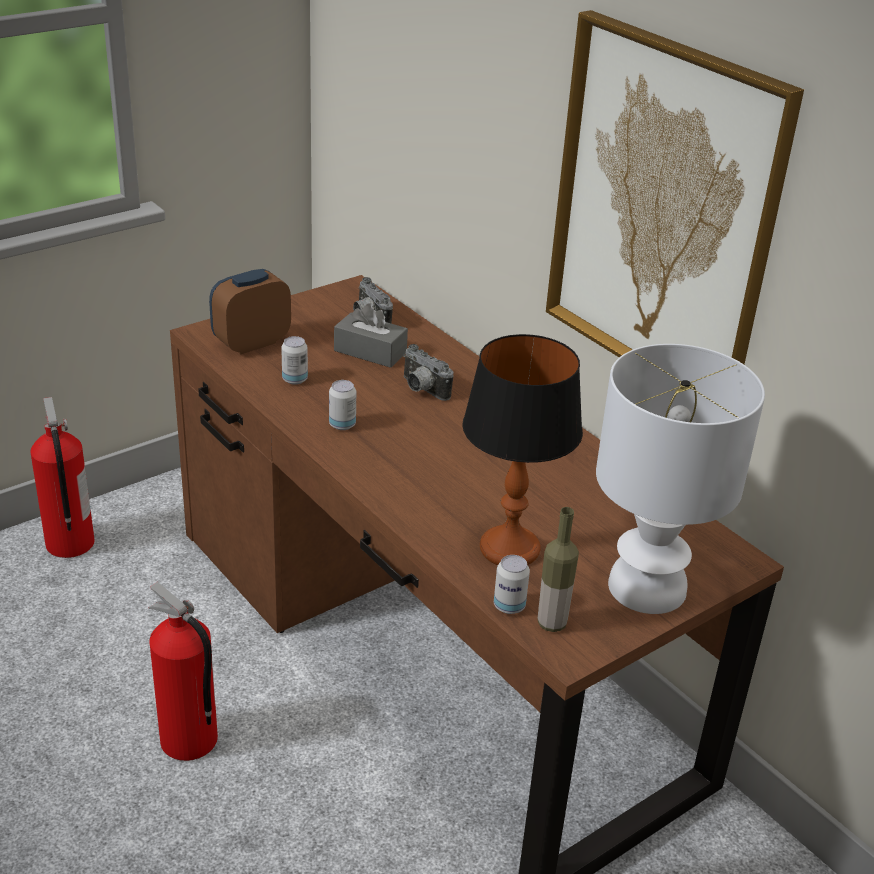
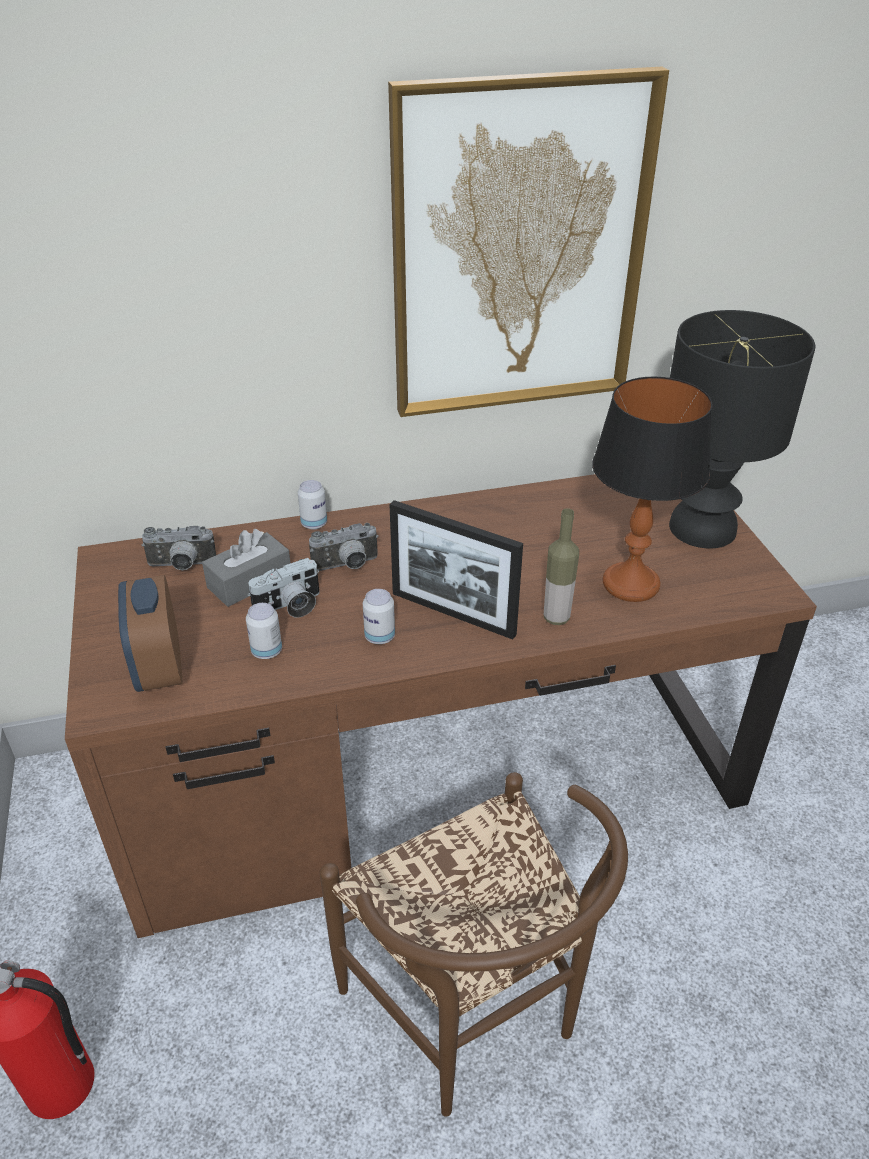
camera: 65 degrees left, 5 degrees up
fire extinguisher [149,582,218,761] -> brown chair [320,772,628,1117]
can [494,555,530,614] -> can moved to [298,480,327,530]
bottle [538,507,579,632] -> bottle moved to [544,508,579,625]
white table lamp [596,344,765,614] -> black table lamp [669,310,815,548]
none -> camera [248,558,319,618]
none -> picture frame [390,500,523,640]

